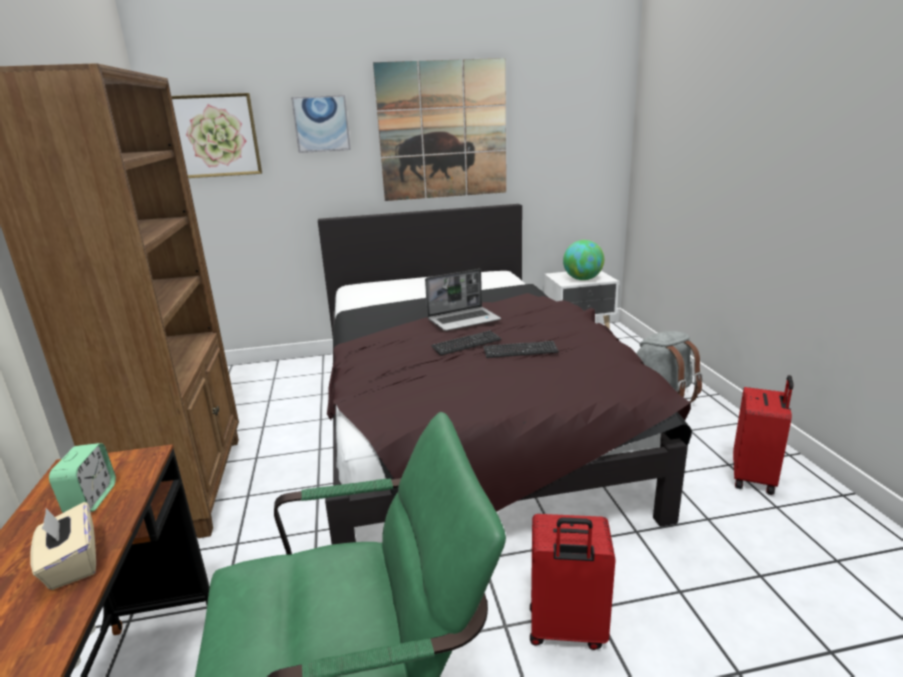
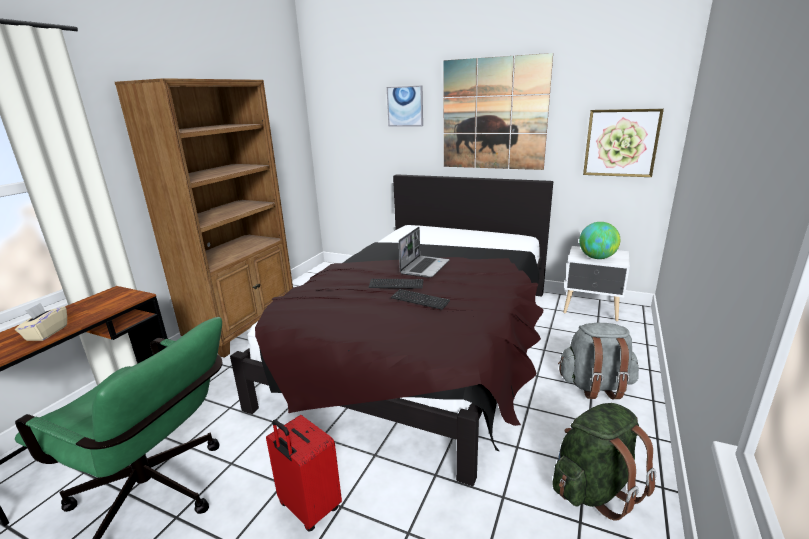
camera: 35 degrees right, 0 degrees up
alarm clock [49,443,116,513] -> none
picture [171,93,262,178] -> picture moved to [583,109,664,177]
laptop [425,269,501,331] -> laptop turned 75 degrees counterclockwise [399,227,449,278]
red suitcase [733,375,794,495] -> green backpack [553,403,656,521]

